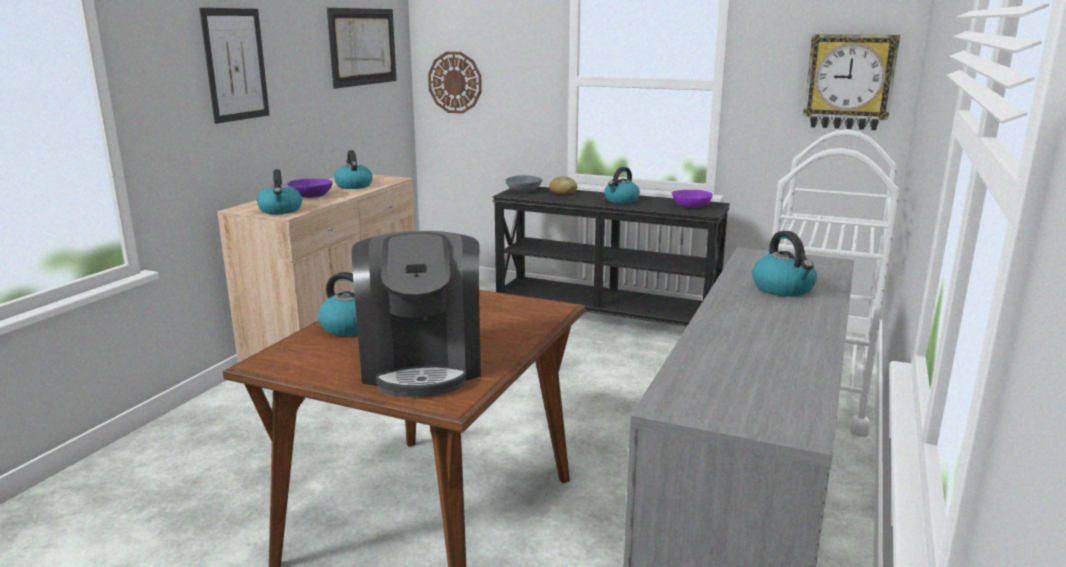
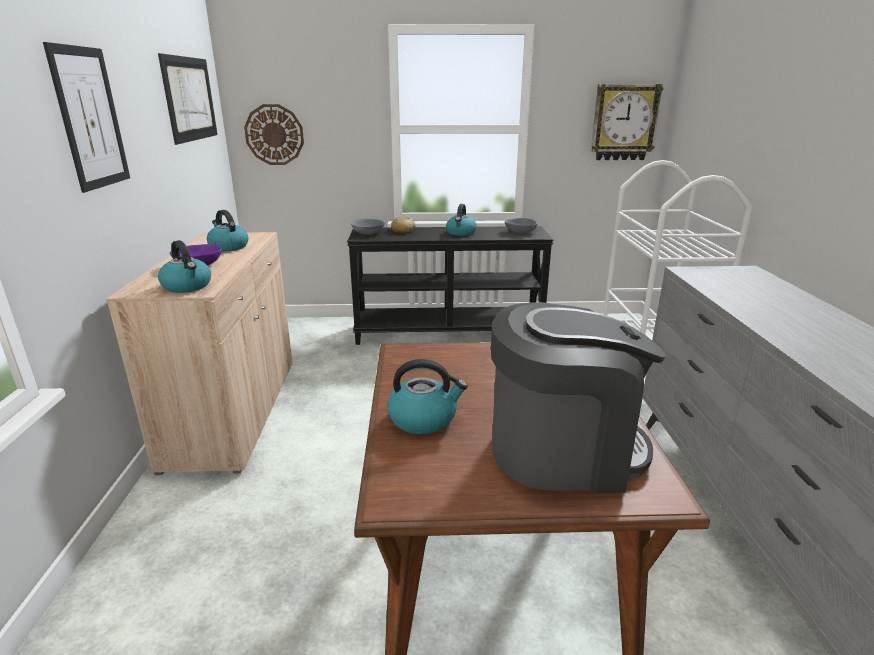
camera: 25 degrees left, 5 degrees up
coffee machine [352,231,481,397] -> coffee machine turned 60 degrees counterclockwise [491,302,666,493]
purple bowl [672,190,712,208] -> grey bowl [505,218,538,233]
kettle [752,231,817,297] -> none

